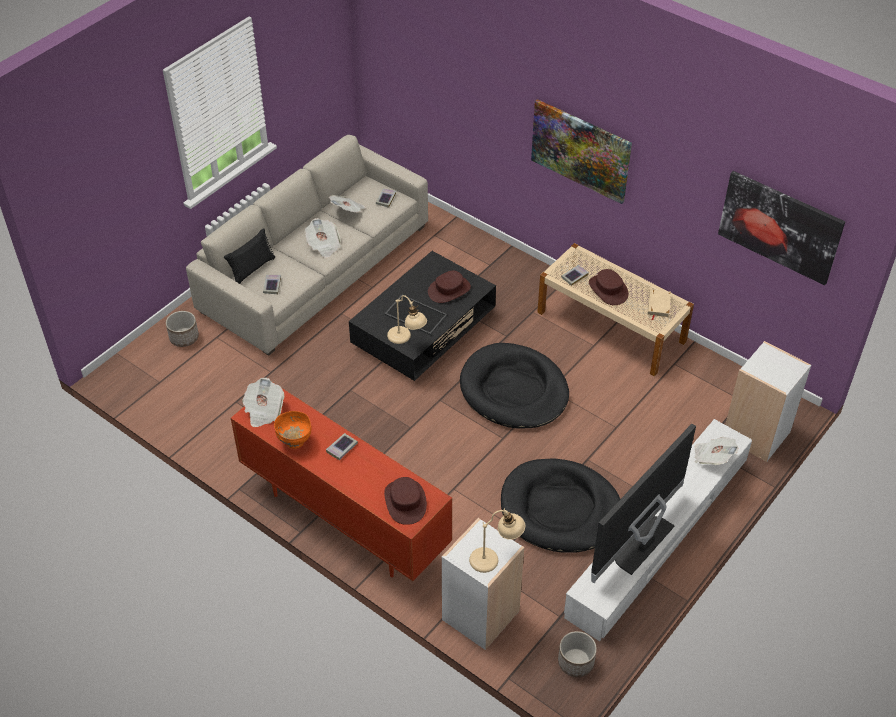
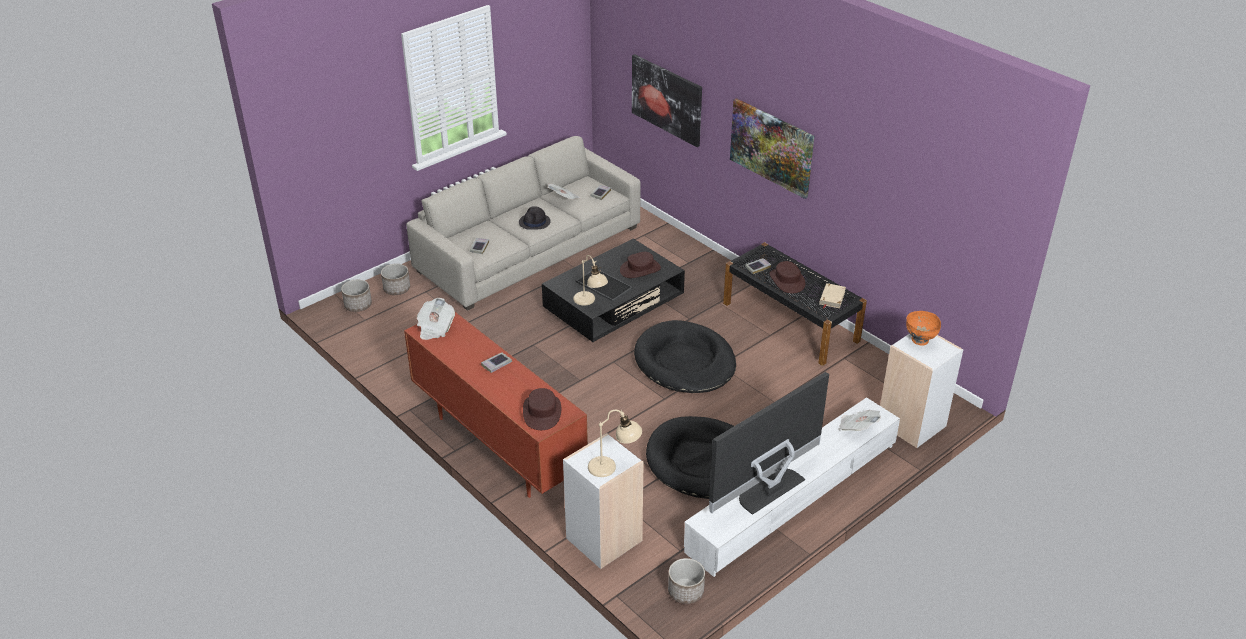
camera: 10 degrees right, 10 degrees down
black pillow [224,228,275,284] -> none
orange bowl [274,411,311,449] -> orange bowl moved to [906,311,941,346]
newspaper [305,218,342,258] -> black hat [519,206,551,230]
beige bench [537,243,694,377] -> black bench [723,242,867,366]
picture [718,171,845,285] -> picture moved to [632,54,702,147]
none -> planter [341,280,372,312]

